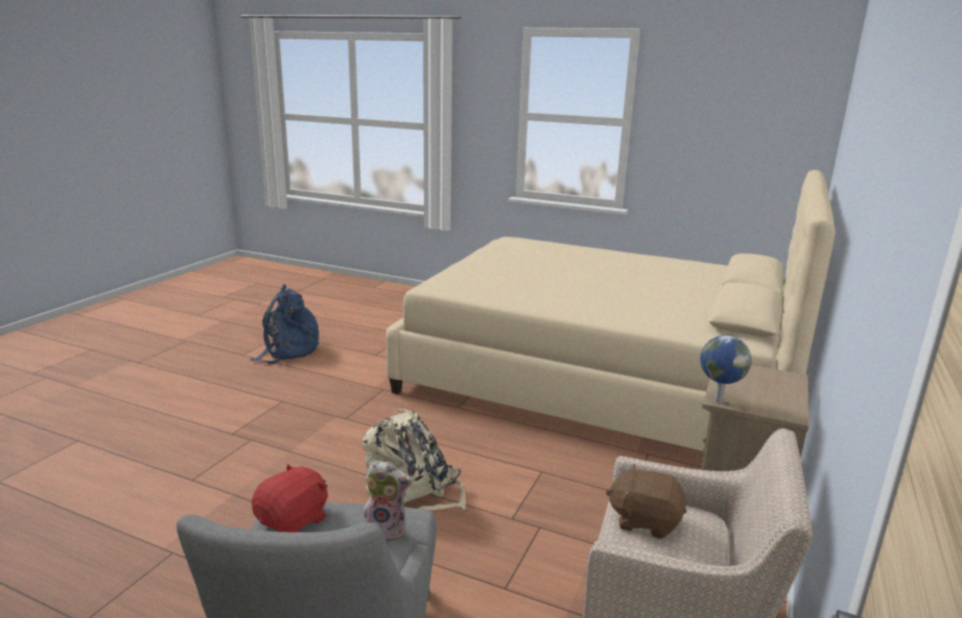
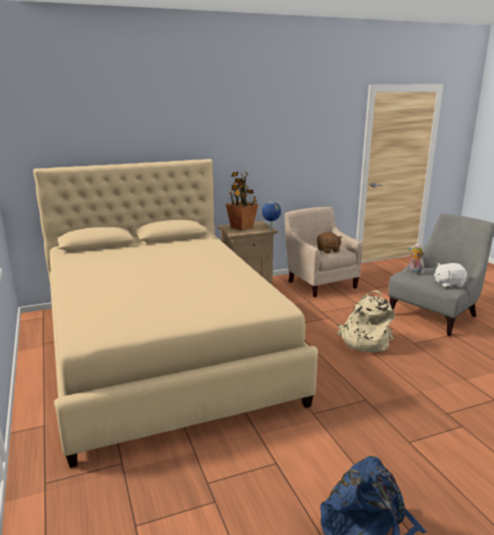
camera: 135 degrees left, 0 degrees up
red plush toy [251,463,328,532] -> white plush toy [434,263,467,288]
none -> potted plant [226,170,258,230]

